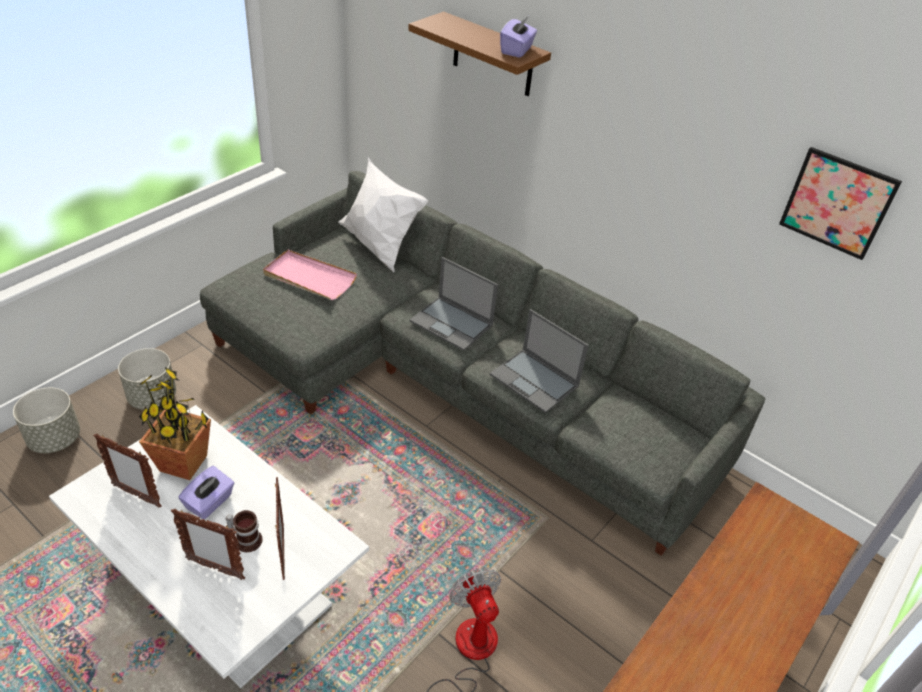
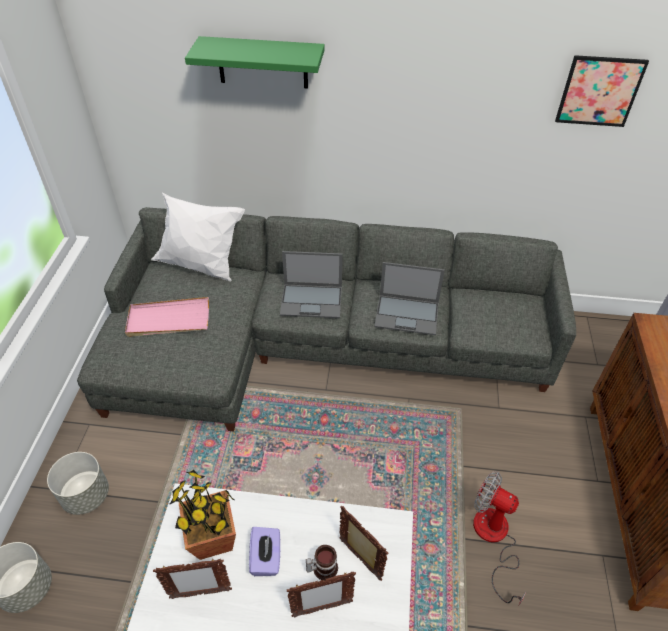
camera: 30 degrees left, 5 degrees up
brown shelf [408,12,551,96] -> green shelf [185,36,325,89]
purple tissue box [500,16,537,58] -> none

